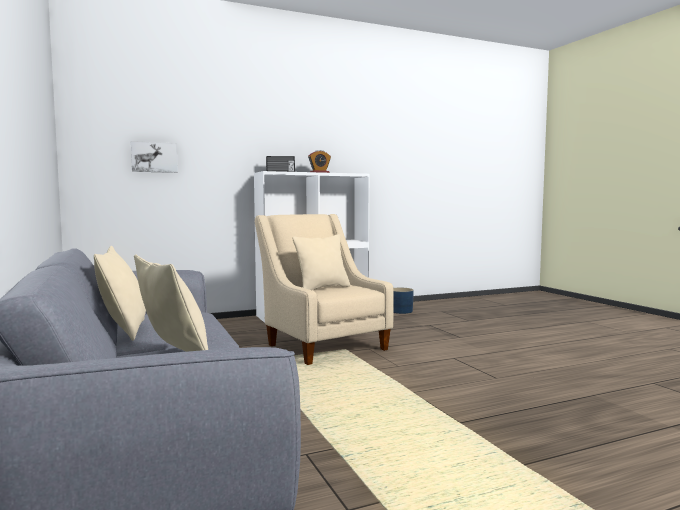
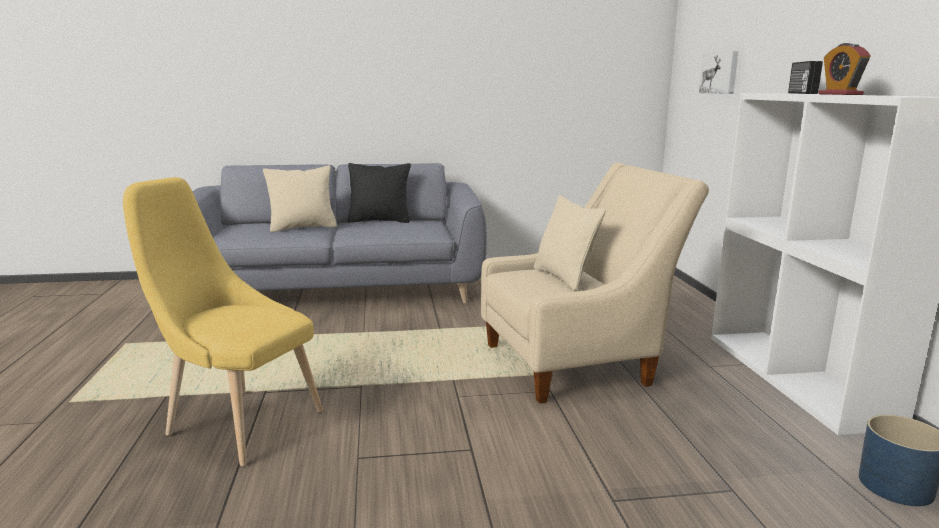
camera: 105 degrees right, 10 degrees up
beige pillow [94,246,146,341] -> black pillow [348,163,411,223]
none -> yellow chair [123,177,323,466]

